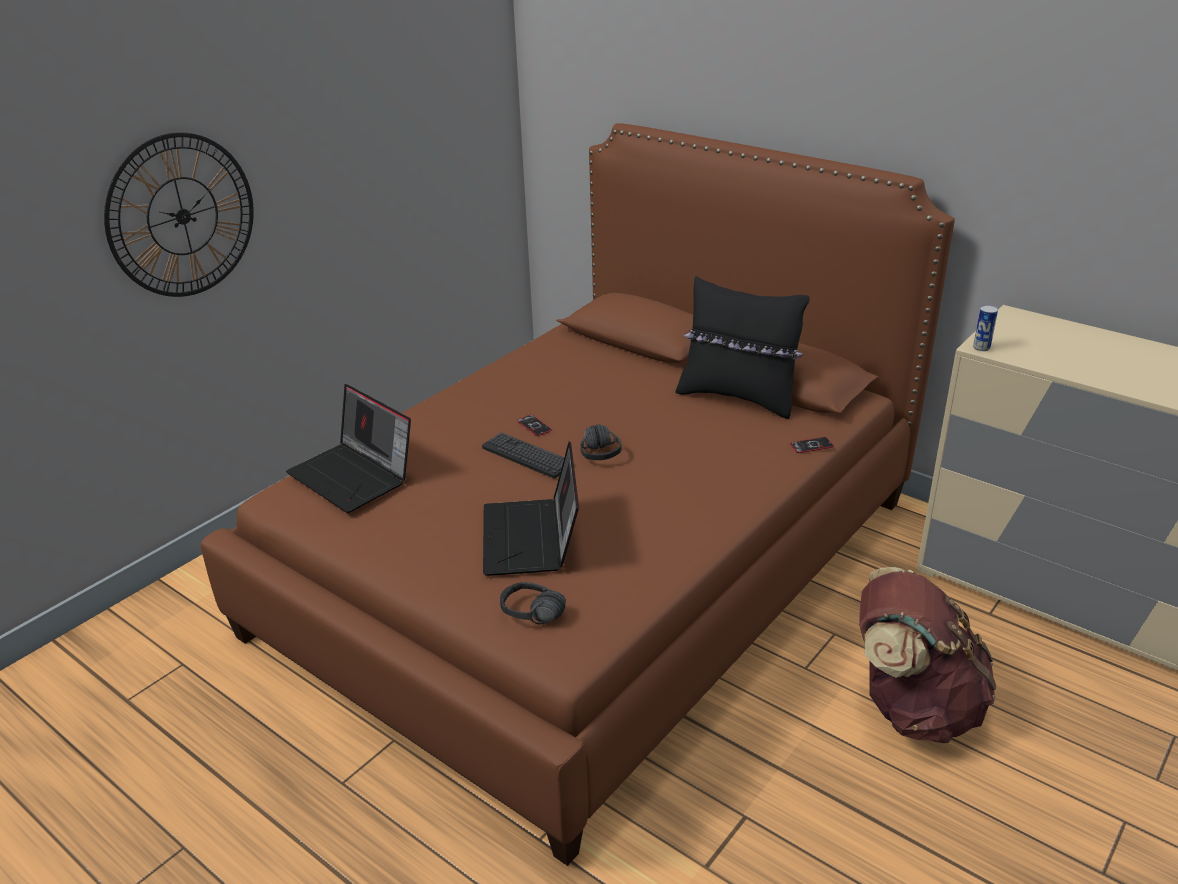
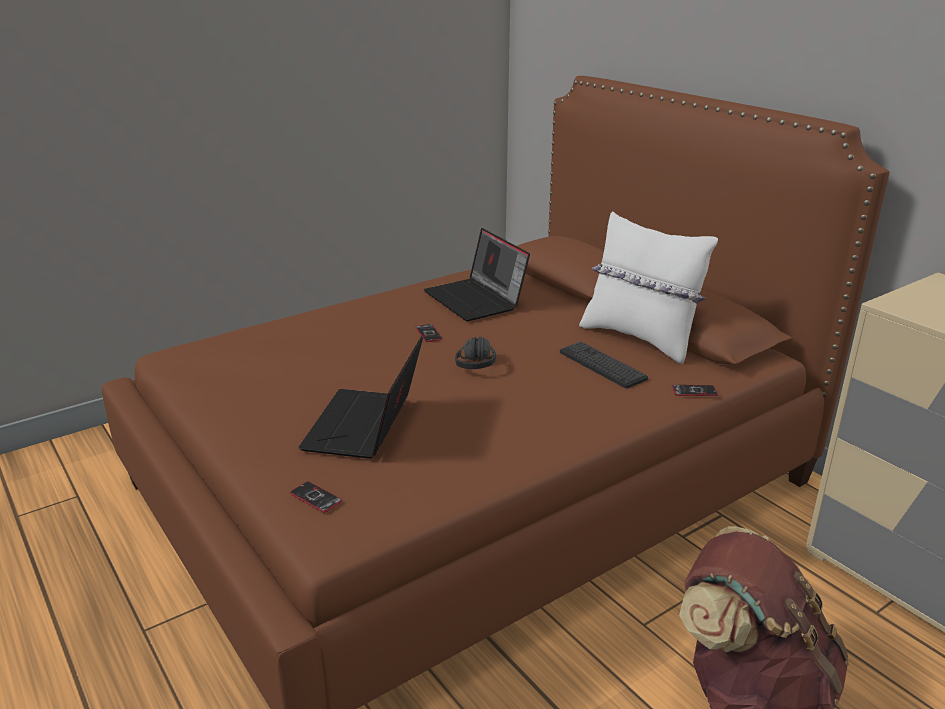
camera: 15 degrees right, 5 degrees down
wall clock [104,132,254,297] -> none
laptop [286,384,411,513] -> laptop moved to [424,228,530,321]
keyboard [482,432,564,478] -> keyboard moved to [560,341,648,389]
black headphones [500,582,566,624] -> phone [290,481,342,513]
black pillow [675,276,810,419] -> white pillow [579,211,718,364]
can [973,305,998,351] -> none

